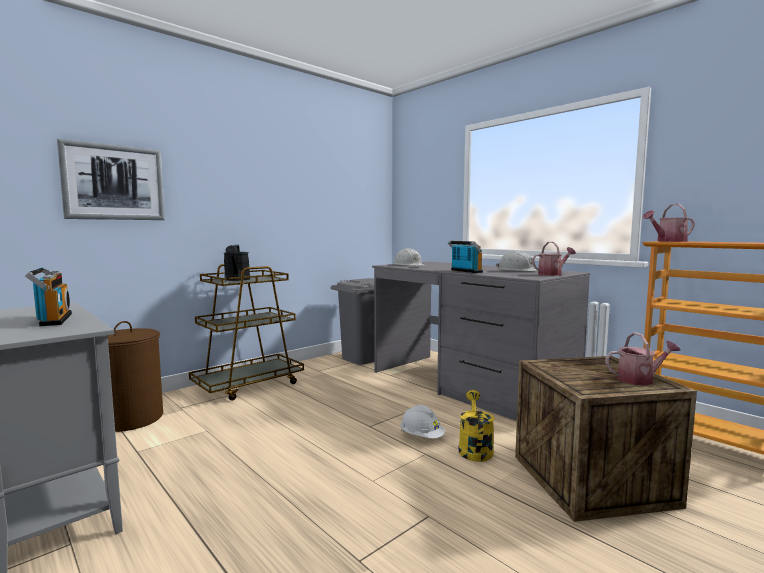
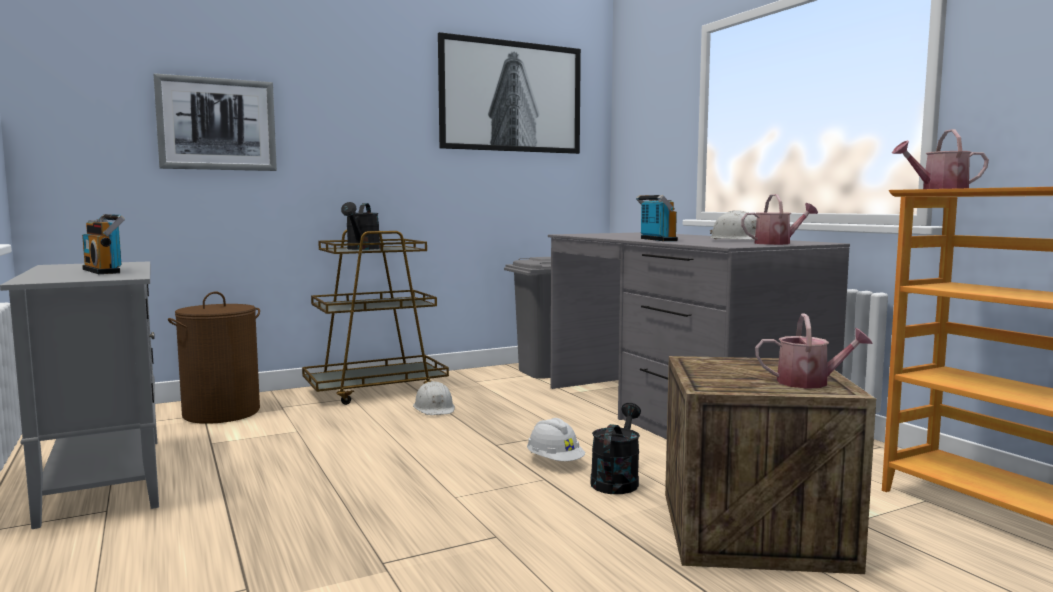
camera: 15 degrees right, 0 degrees up
radio [25,267,72,326] -> radio turned 150 degrees clockwise [82,214,125,274]
white hard hat [394,248,426,266] -> white hard hat moved to [413,381,455,415]
yellow watering can [459,390,494,462] -> black watering can [590,403,641,494]
none -> picture [438,32,581,154]

